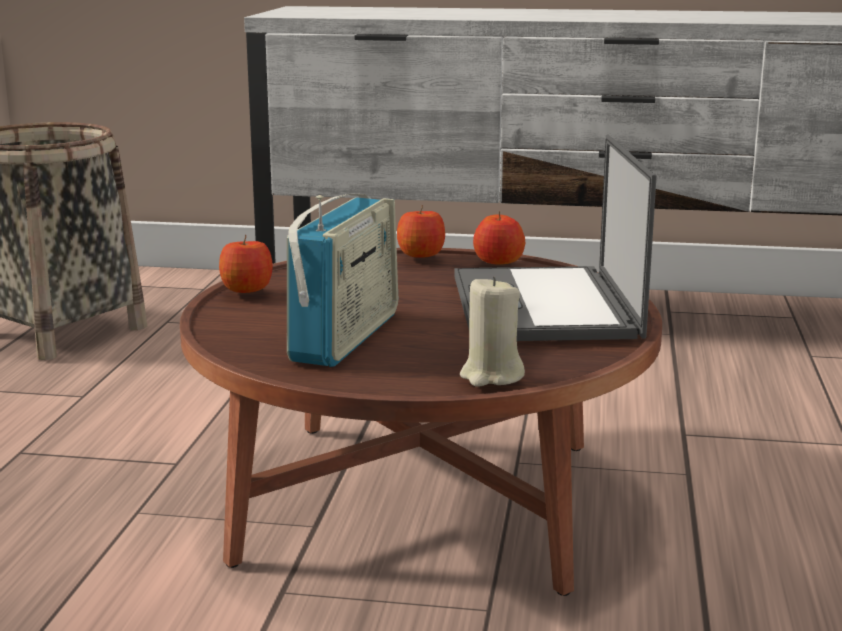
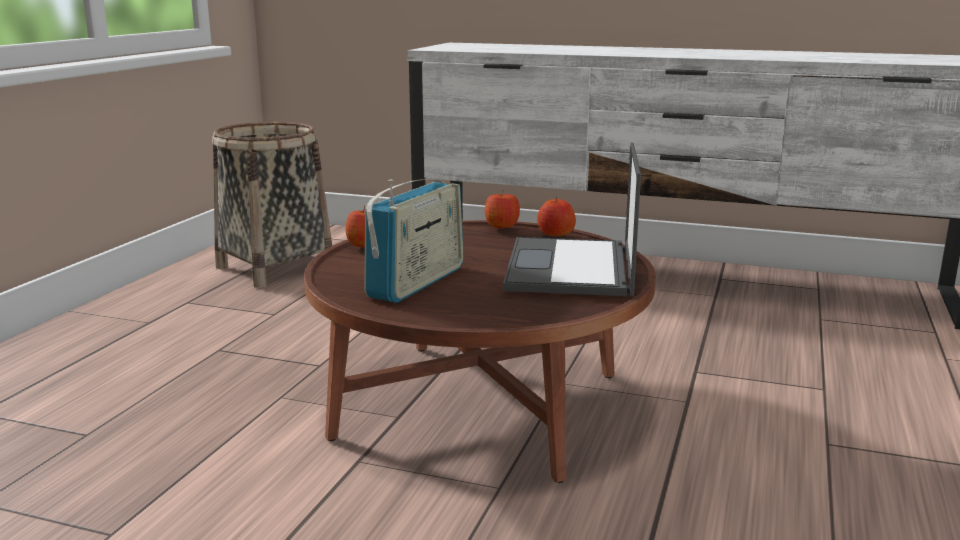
camera: 10 degrees right, 0 degrees up
beige candle [460,276,525,387] -> none

